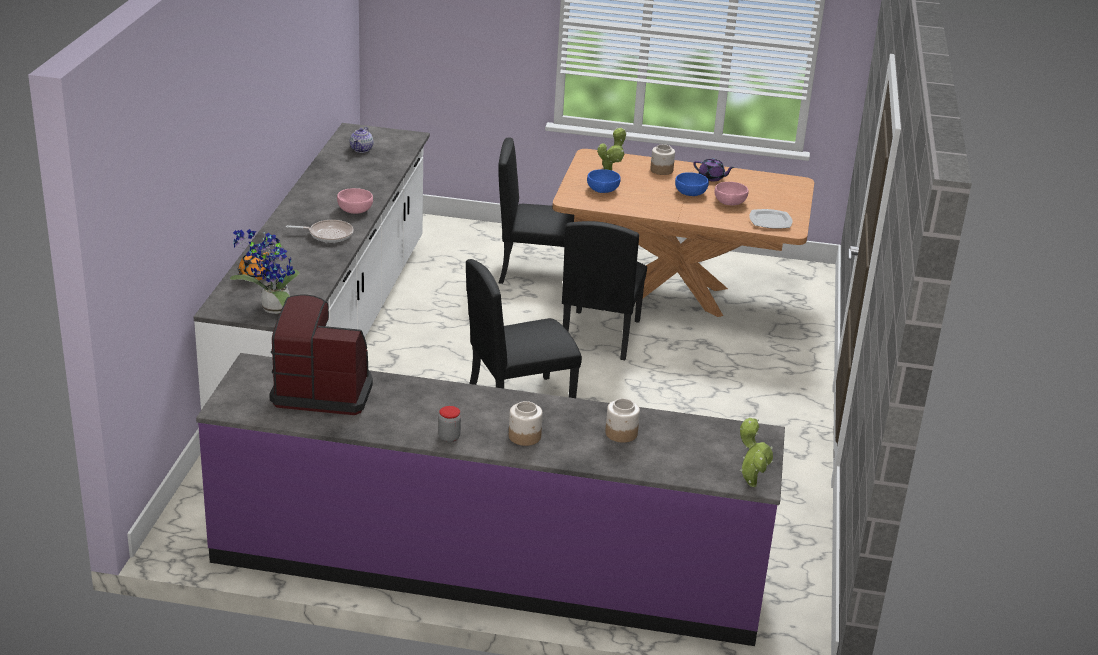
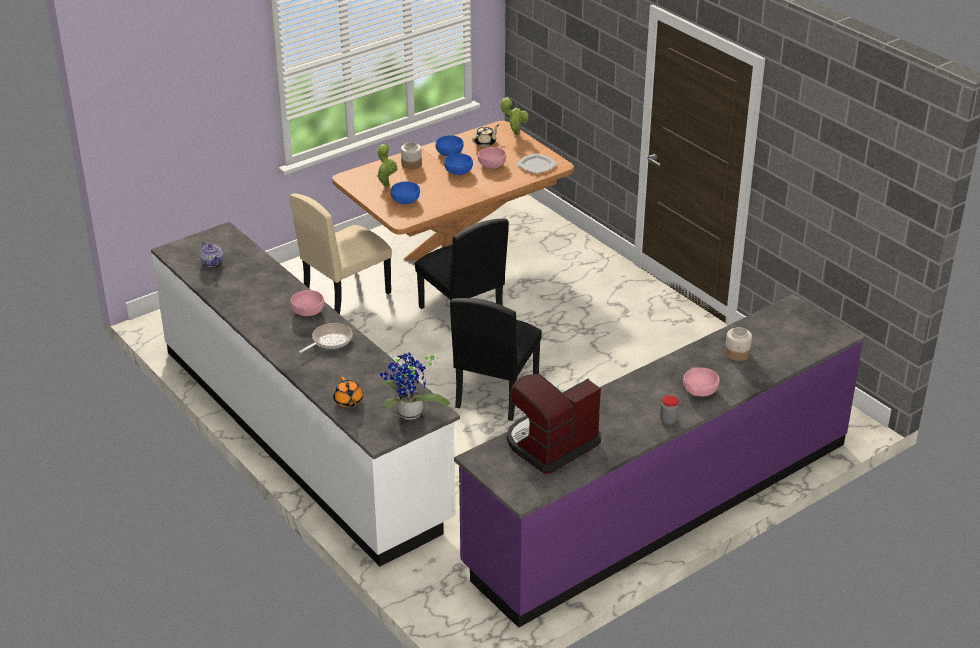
camera: 45 degrees left, 5 degrees up
black chair [498,137,574,284] -> beige chair [290,193,392,314]
jar [509,401,543,446] -> pink bowl [683,367,720,397]
purple teapot [693,158,735,181] -> blue bowl [435,135,464,156]
potted plant [740,418,773,487] -> potted plant moved to [500,97,529,135]
none -> beige teapot [472,125,499,147]

